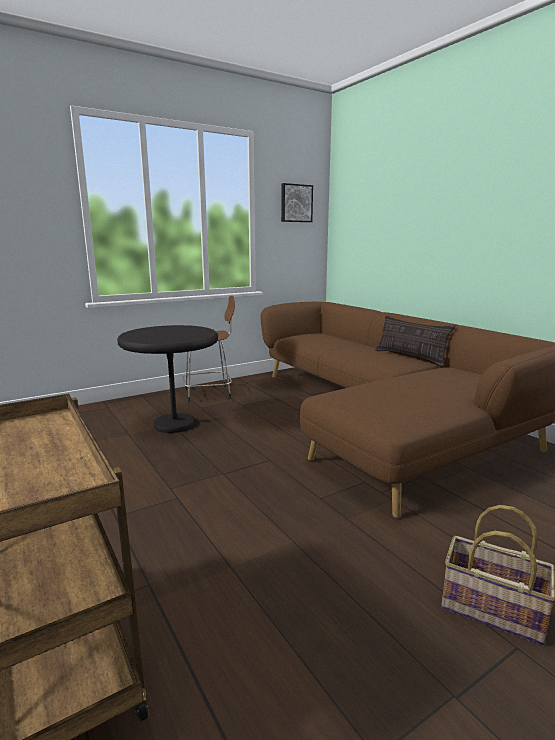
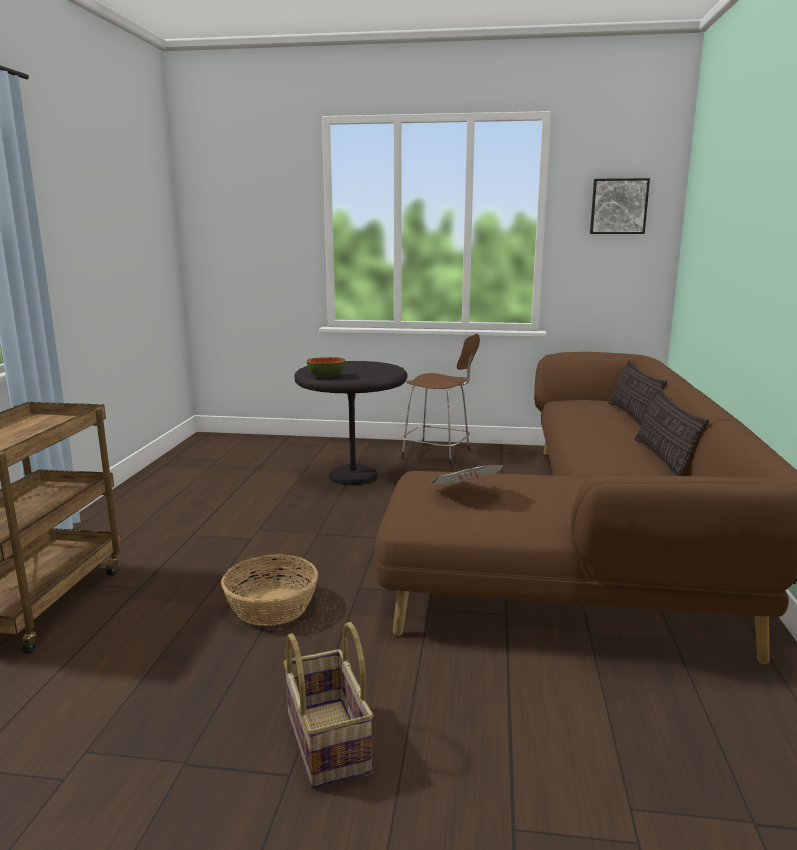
camera: 40 degrees right, 0 degrees up
none -> basket [221,554,318,626]
none -> bowl [307,357,345,378]
none -> newspaper [430,465,503,485]
none -> pillow [608,360,667,427]

